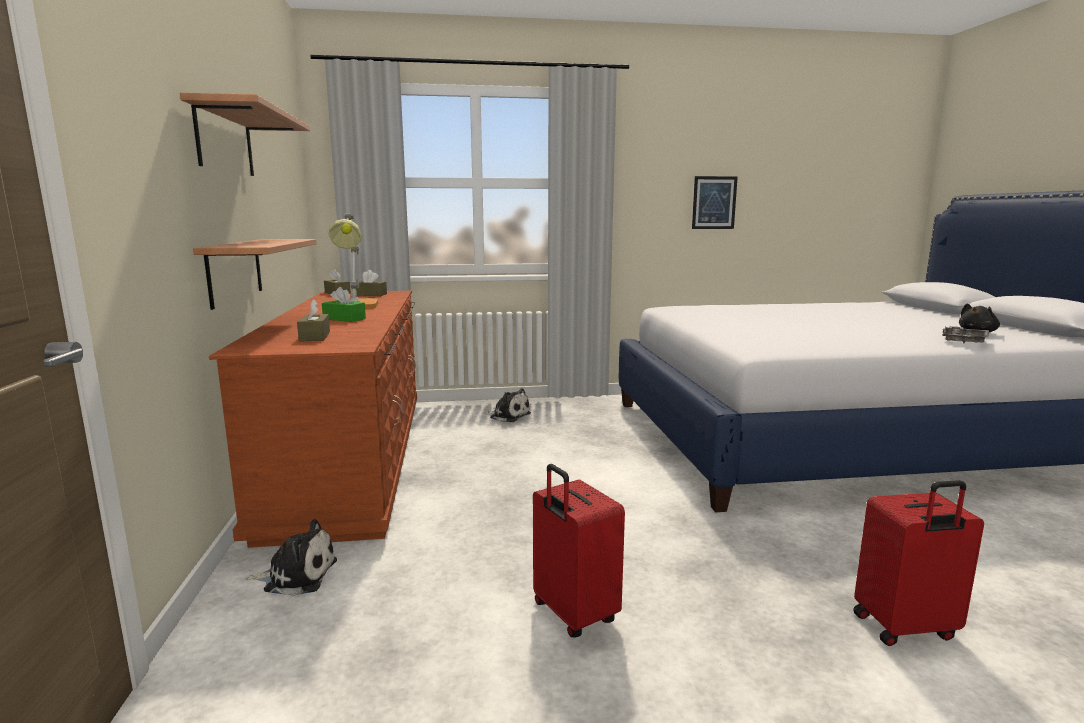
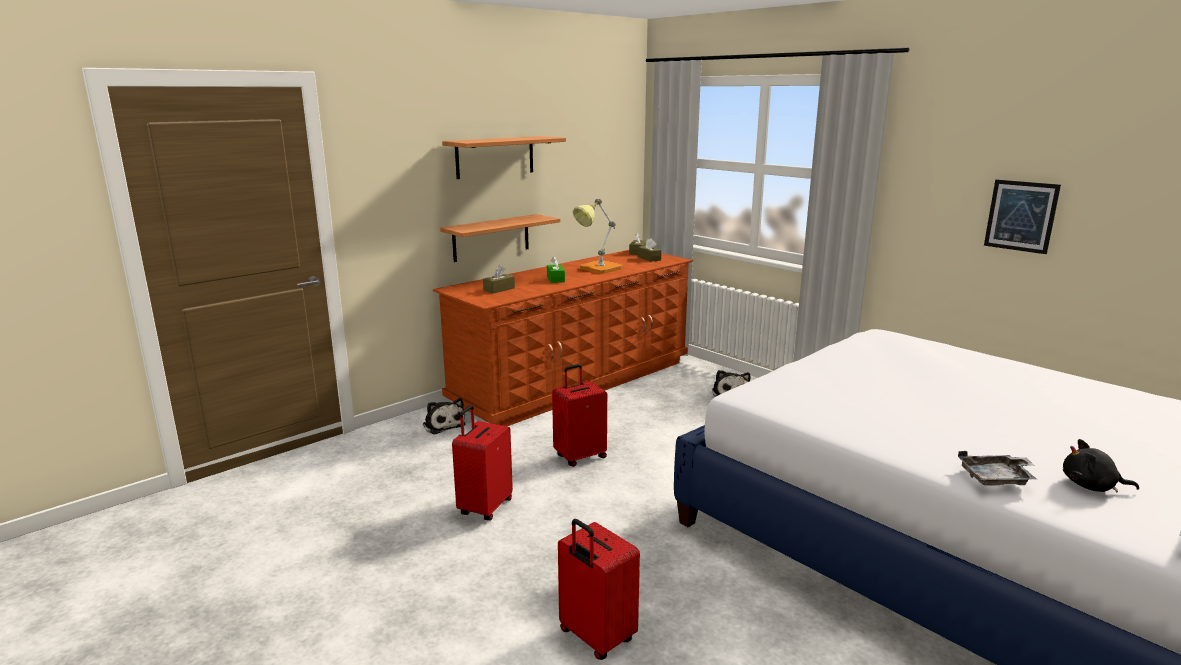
camera: 55 degrees right, 5 degrees up
none -> red suitcase [552,364,607,467]

